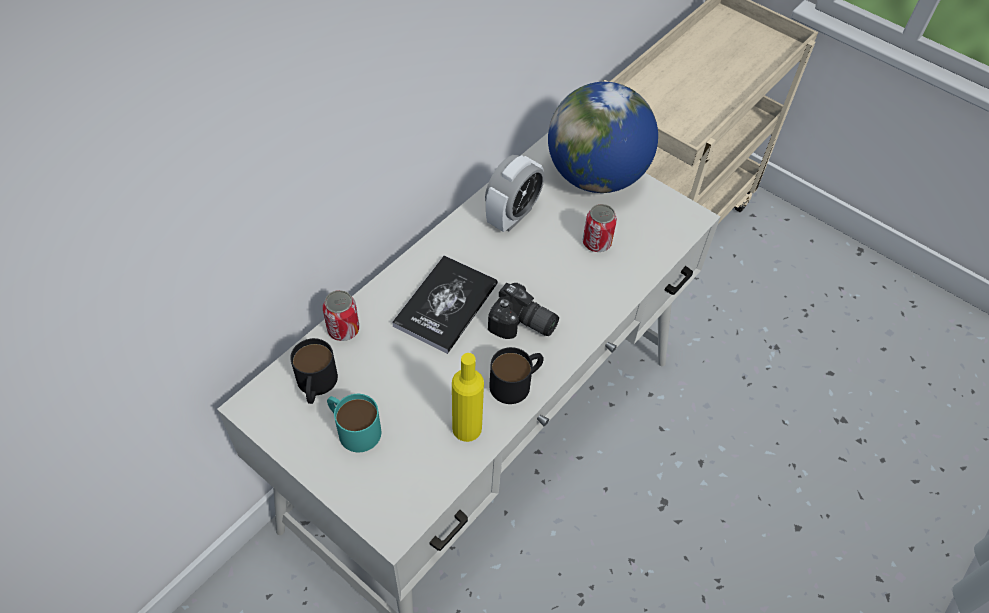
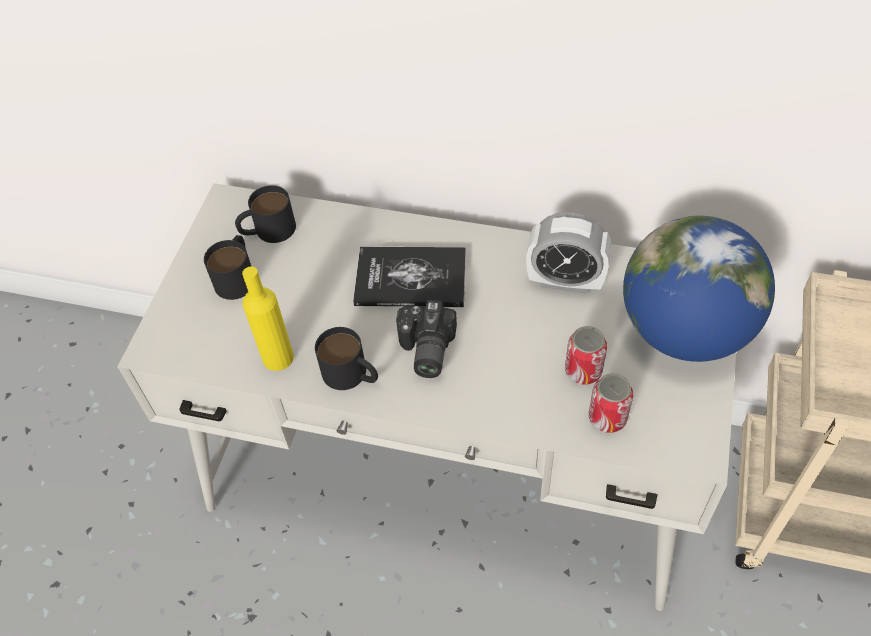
camera: 70 degrees right, 0 degrees up
can [323,290,359,341] -> can moved to [589,373,633,433]
turquoise mug [327,394,381,452] -> black mug [204,235,252,300]

